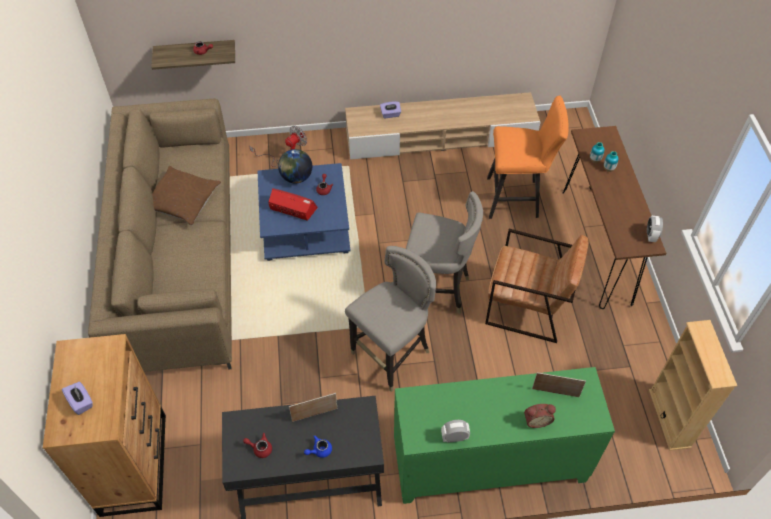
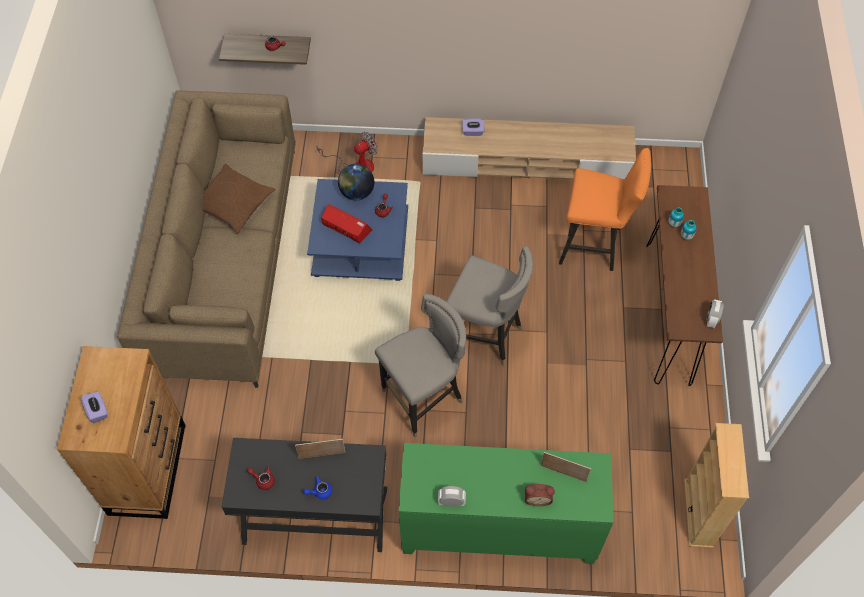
camera: 10 degrees right, 5 degrees up
brown armchair [485,229,589,343] -> none

